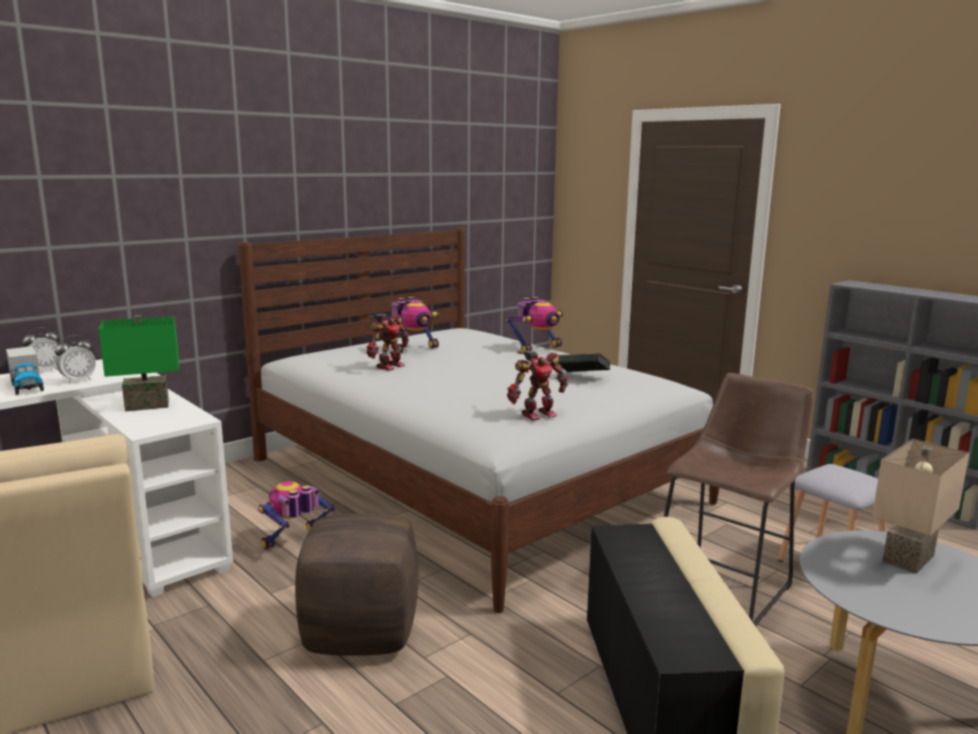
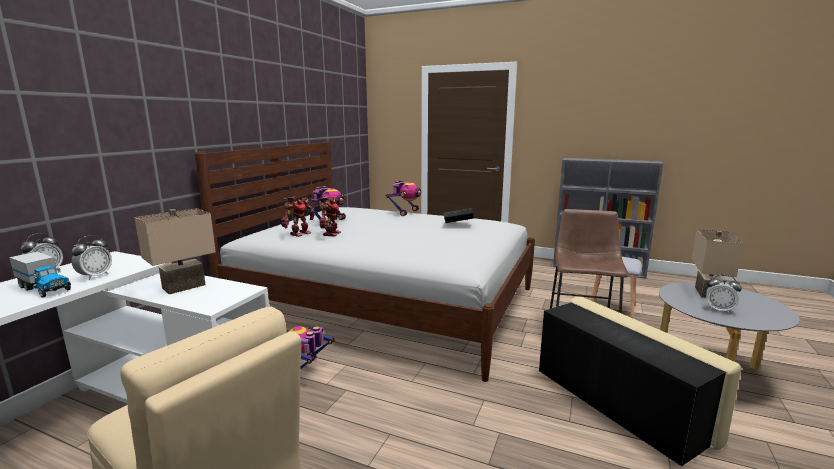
camera: 25 degrees left, 0 degrees up
green table lamp [99,315,179,412] -> beige table lamp [134,208,216,294]
brown ottoman [295,514,418,656] -> none
toy robot [507,351,568,421] -> toy robot moved to [281,197,315,237]
none -> alarm clock [706,275,742,313]

